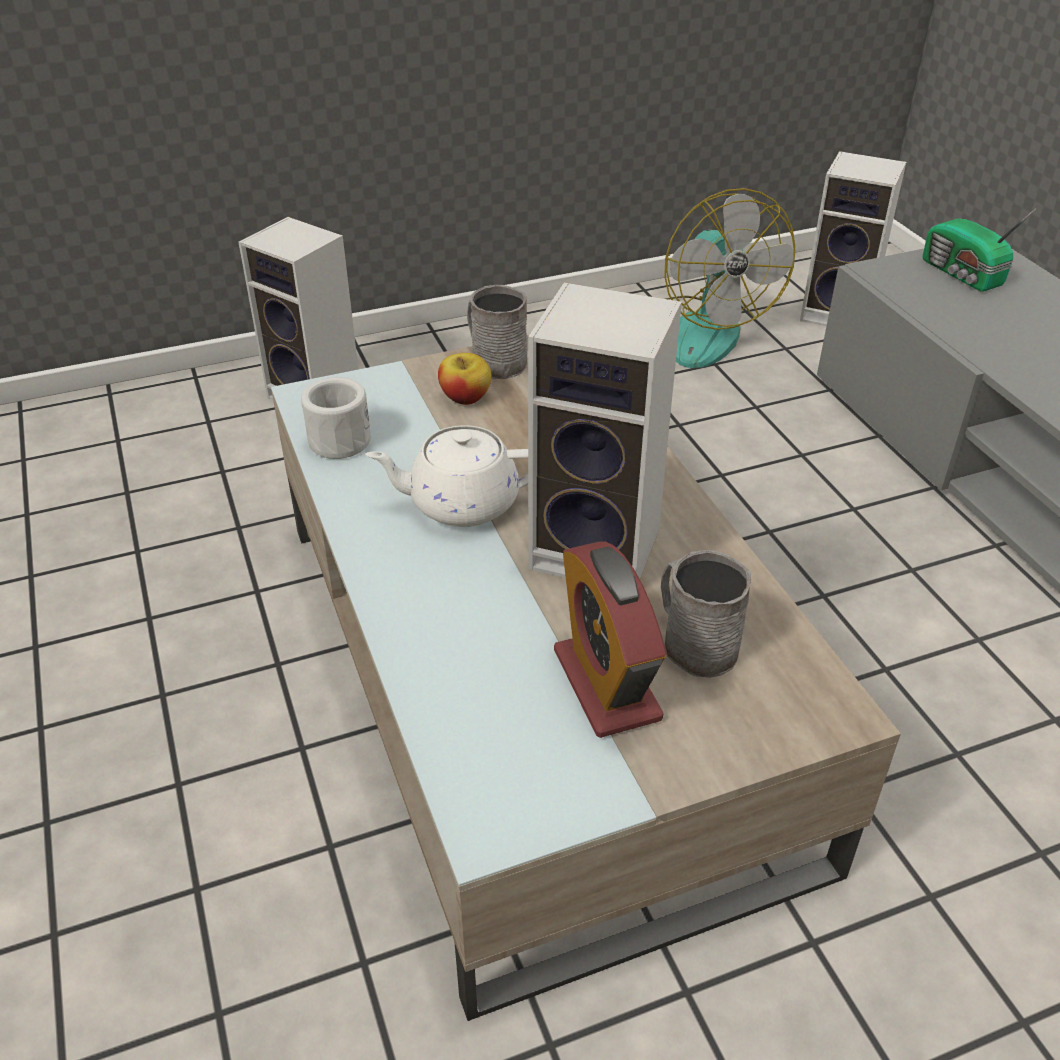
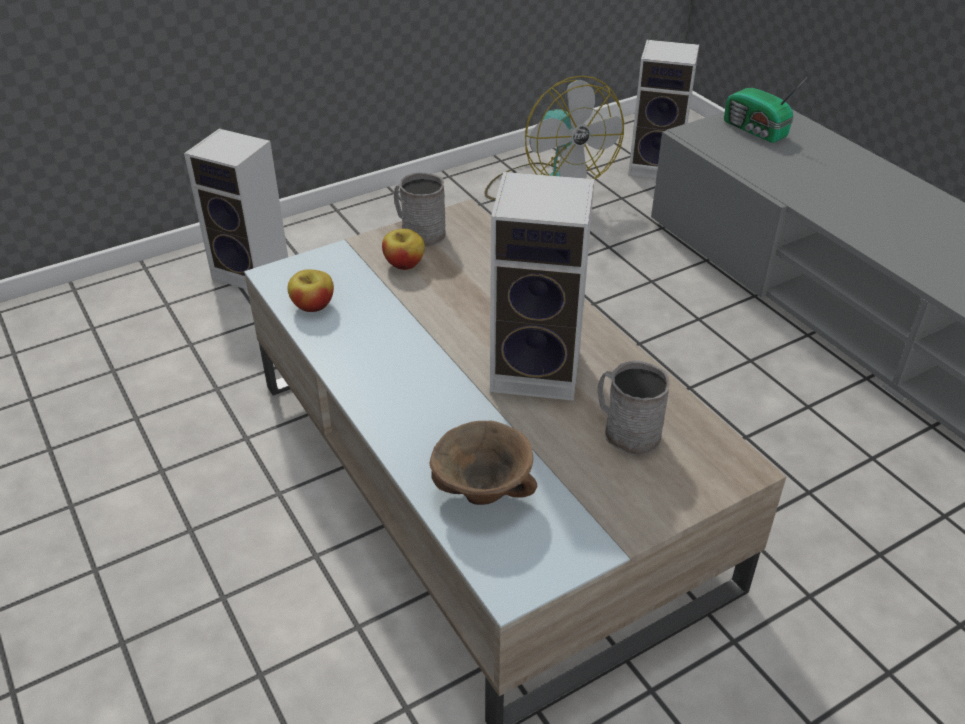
camera: 10 degrees left, 0 degrees up
white mug [301,377,371,459] -> apple [288,269,334,312]
white teapot [365,425,528,527] -> none
alarm clock [554,541,667,738] -> none
none -> brown bowl [430,421,537,505]

